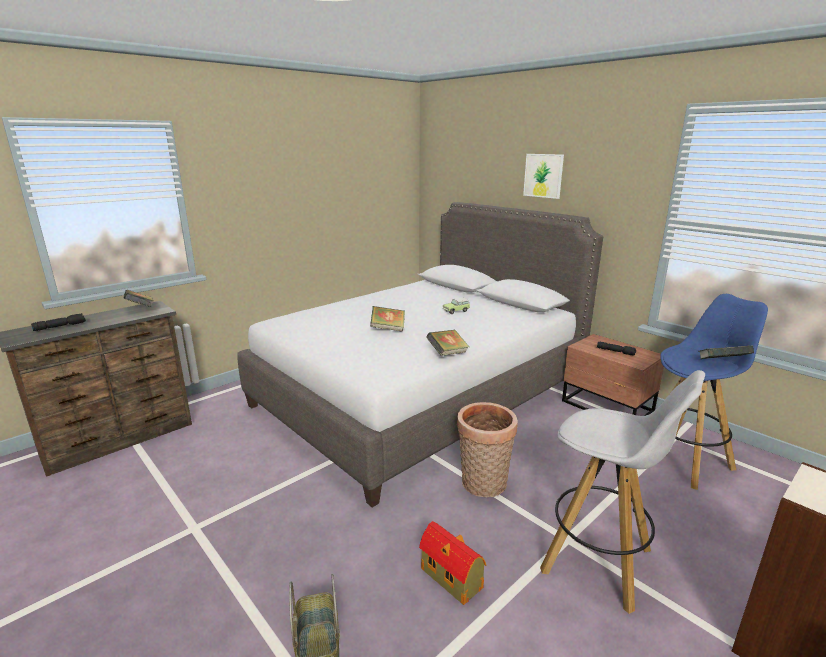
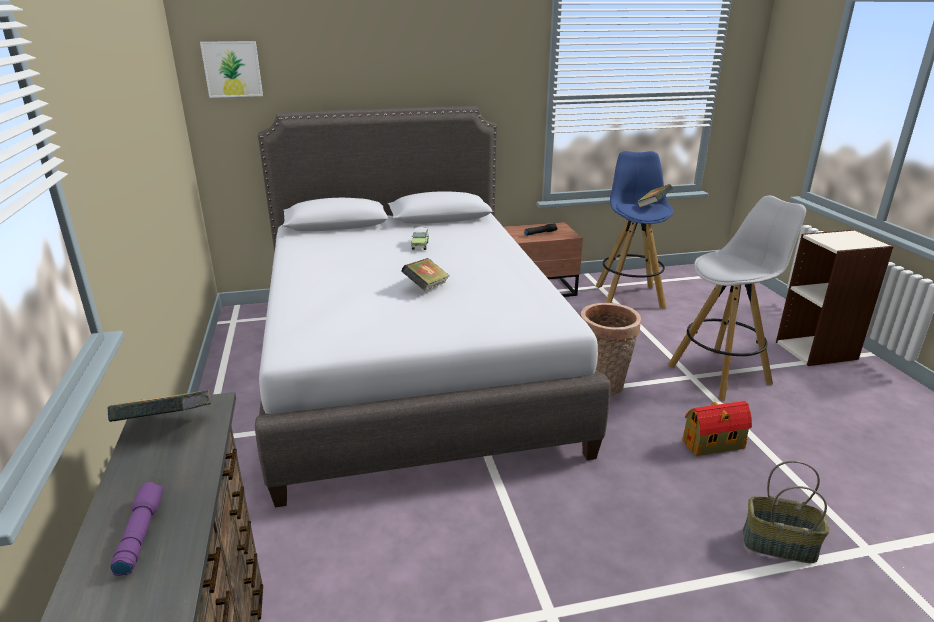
camera: 60 degrees left, 5 degrees up
black flashlight [31,313,86,331] -> purple flashlight [110,482,163,576]
book [426,330,469,356] -> none
picture [523,154,564,199] -> picture moved to [200,41,263,98]

